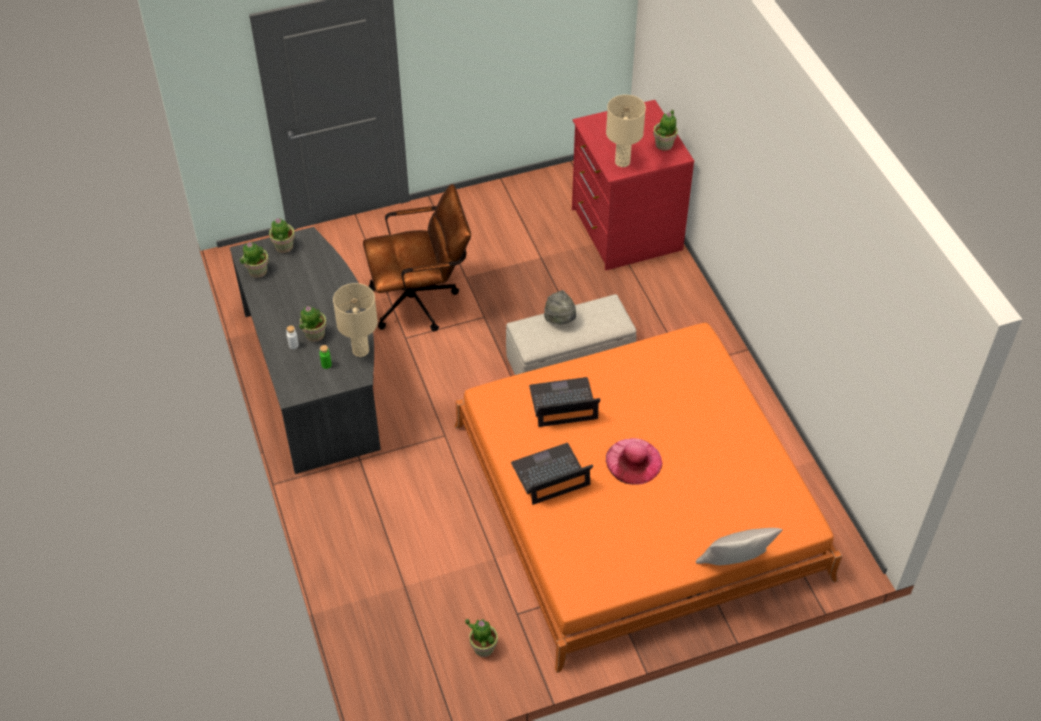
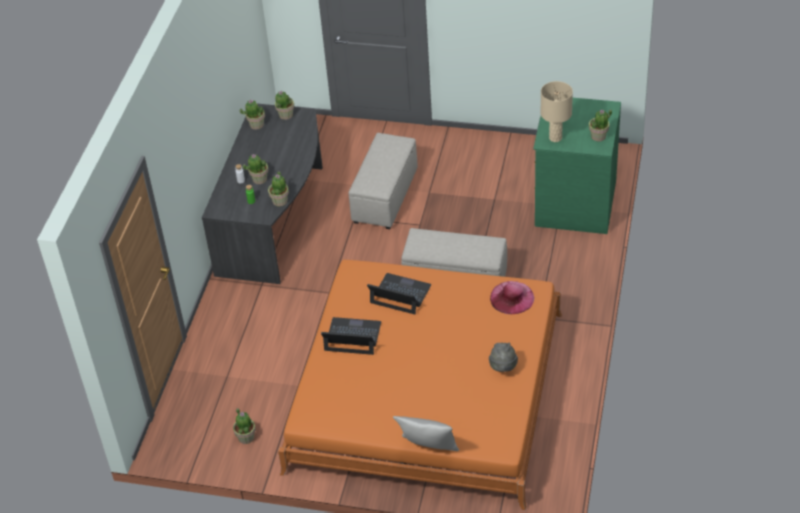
camera: 35 degrees right, 5 degrees down
beige table lamp [333,283,378,357] -> potted plant [268,171,289,207]
brown office chair [363,184,471,331] -> beige ottoman [348,133,418,229]
grey hat [544,290,576,324] -> grey hat moved to [489,343,518,372]
red dresser [572,100,694,271] -> green dresser [533,98,621,234]
pink hat [606,438,662,485] -> pink hat moved to [490,281,534,314]

